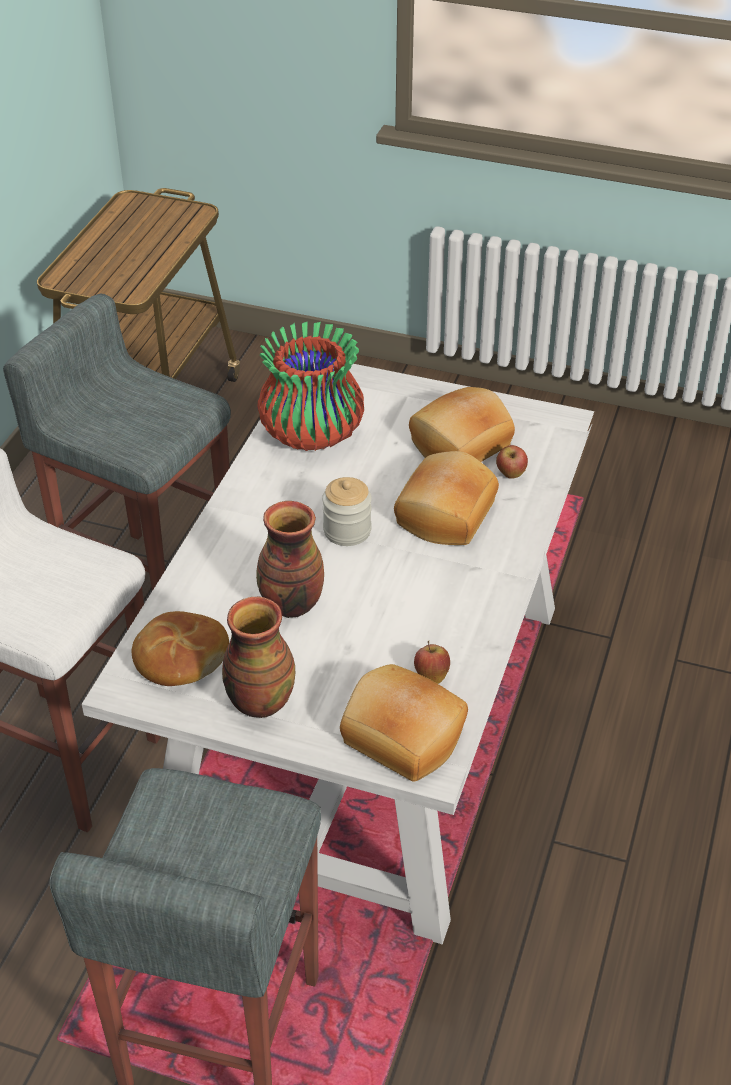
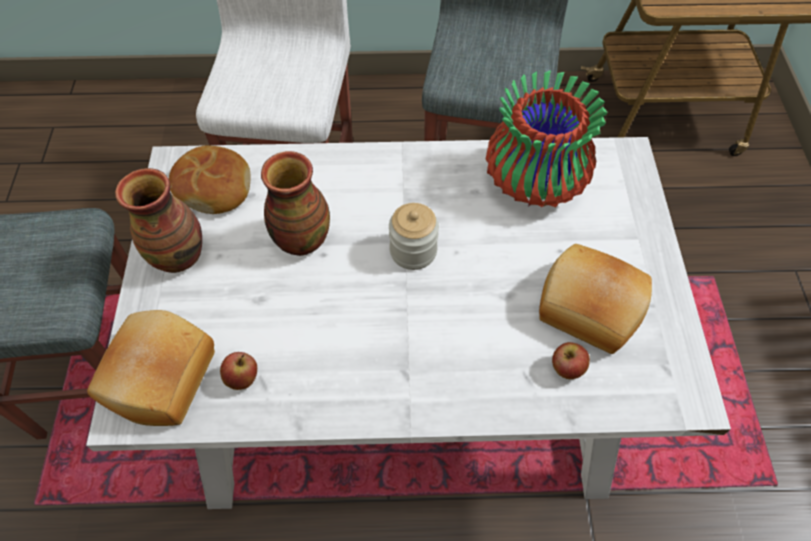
camera: 70 degrees right, 15 degrees up
bread [394,451,499,545] -> none

